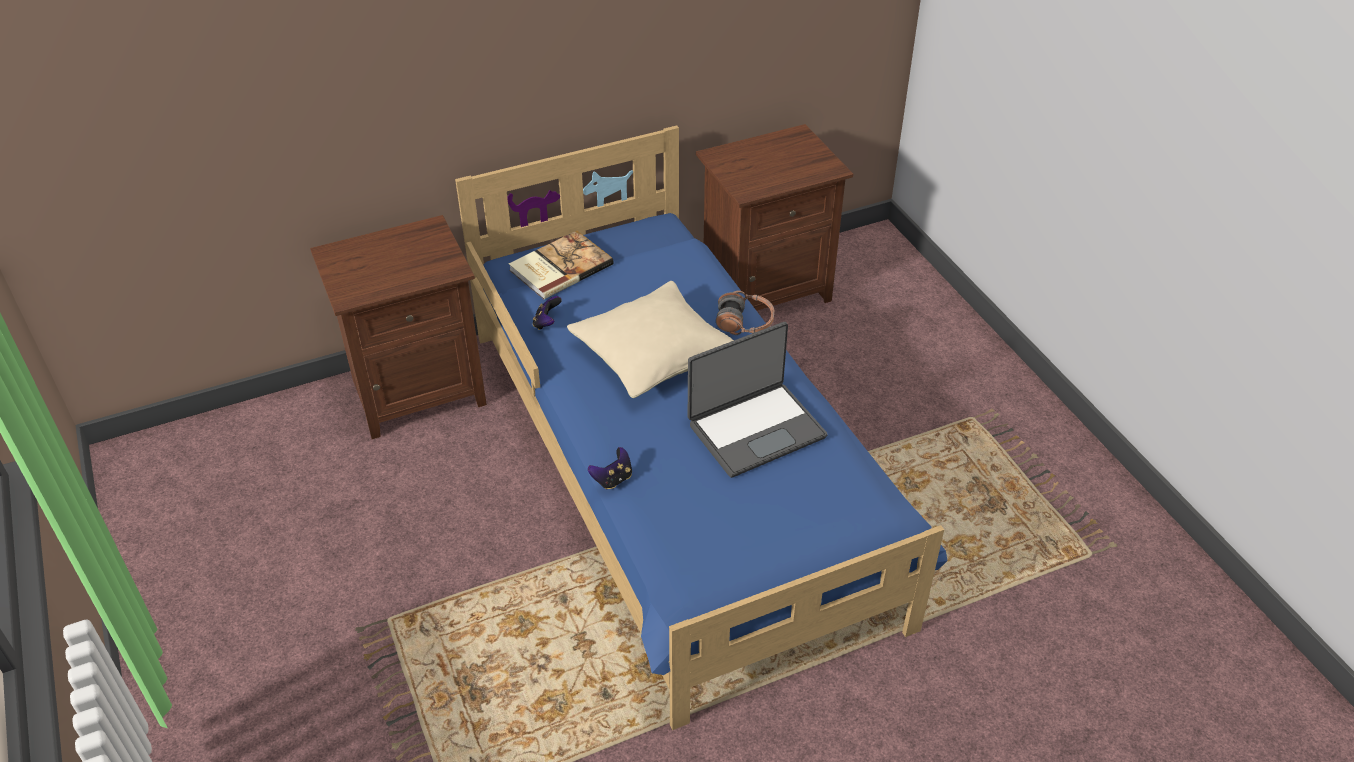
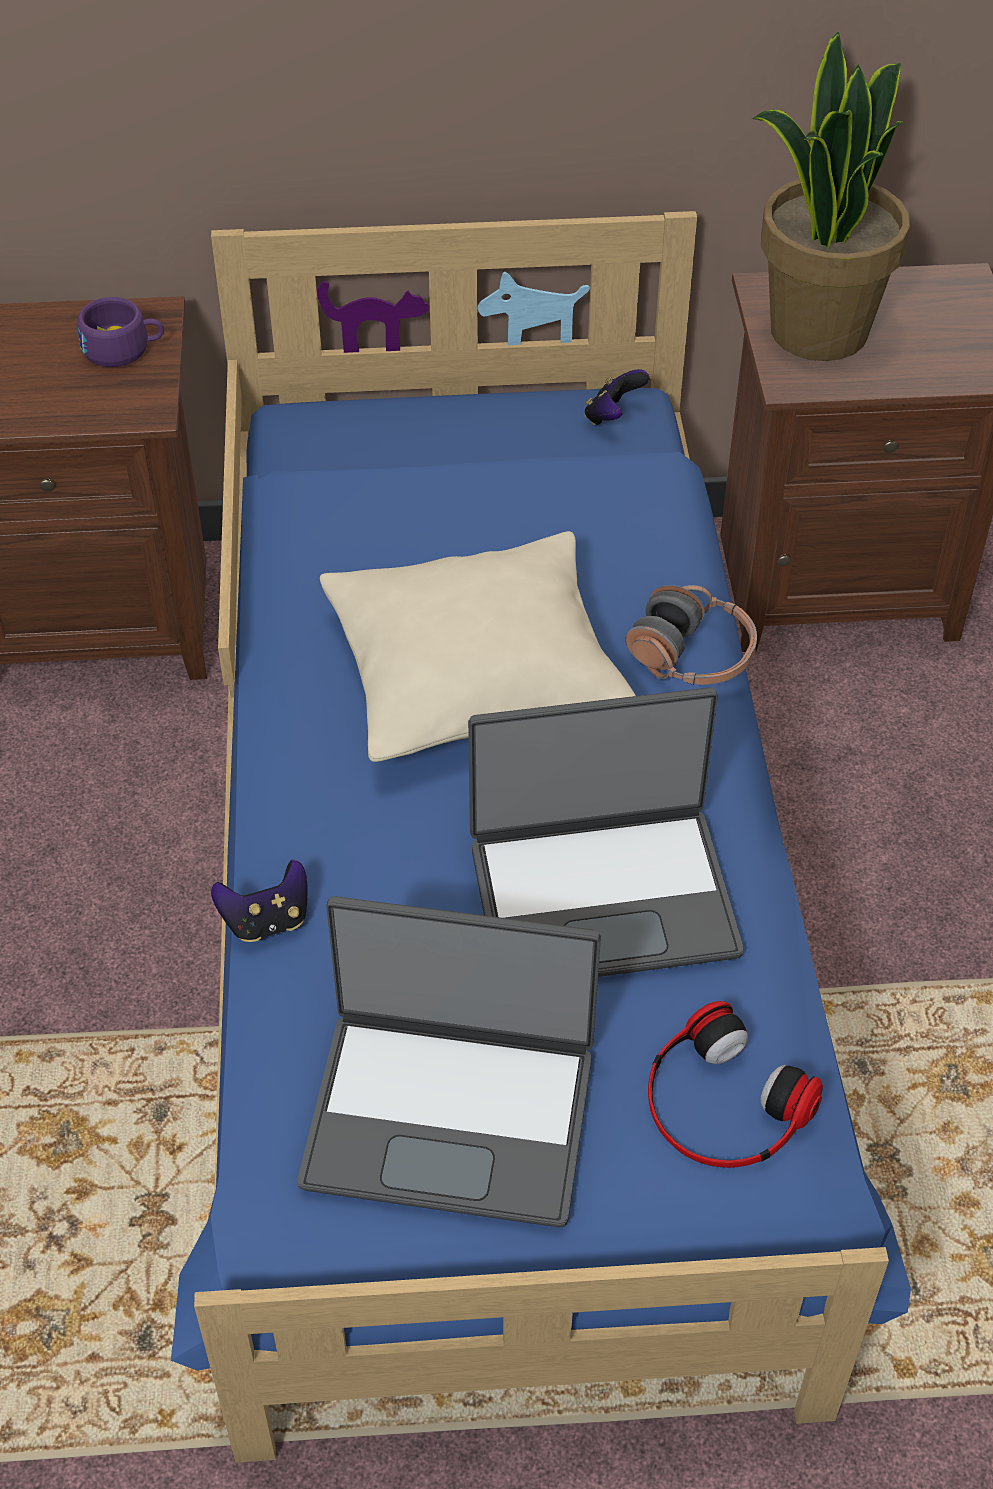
camera: 20 degrees right, 5 degrees up
book [509,231,614,299] -> none
game controller [533,296,562,330] -> game controller moved to [584,369,650,425]
none -> purple cup [77,297,164,367]
none -> laptop [297,896,601,1228]
none -> headphones [648,1001,823,1168]
none -> potted plant [752,32,910,361]

